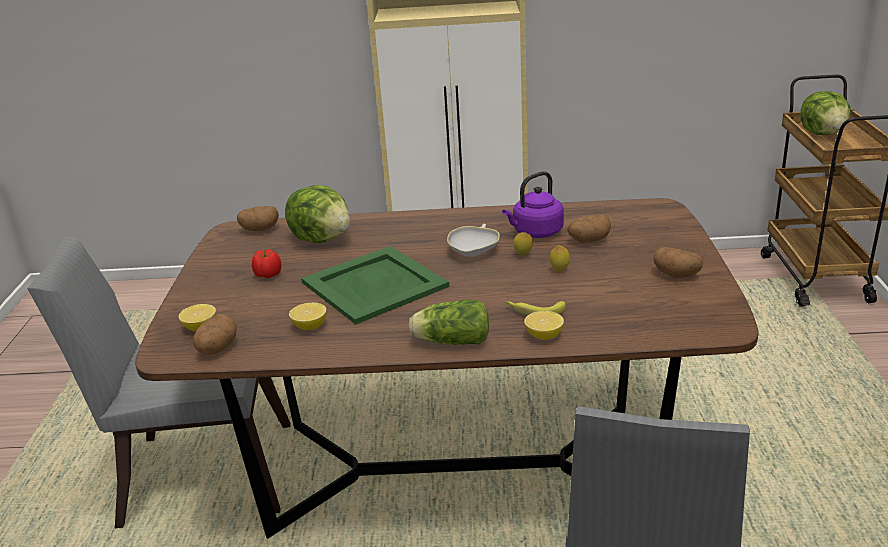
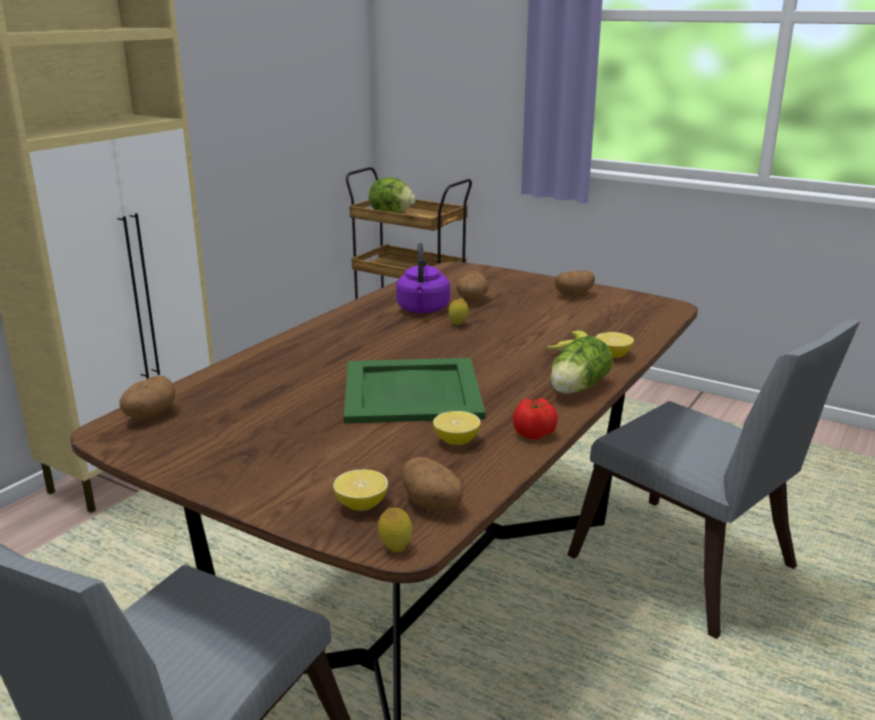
camera: 60 degrees left, 5 degrees down
tomato [252,249,282,278] -> tomato moved to [513,398,558,439]
lettuce [285,185,350,243] -> none
white bowl [447,224,500,257] -> none
lemon [550,245,570,272] -> lemon moved to [378,508,412,553]

